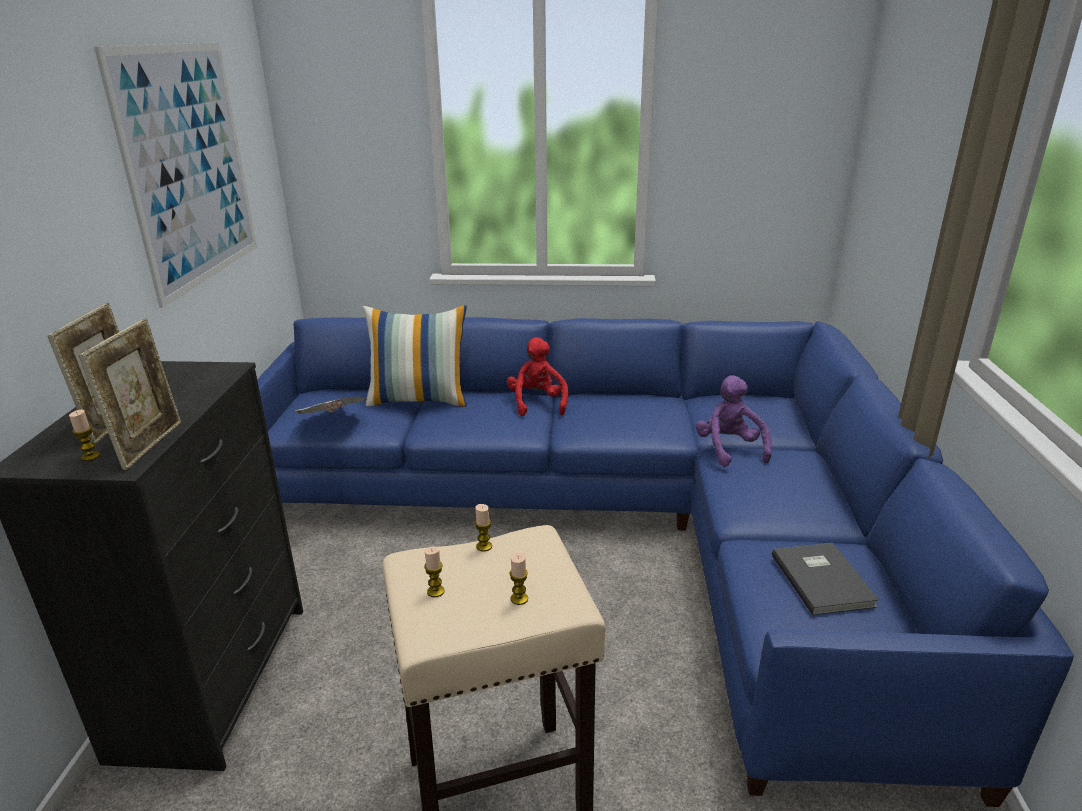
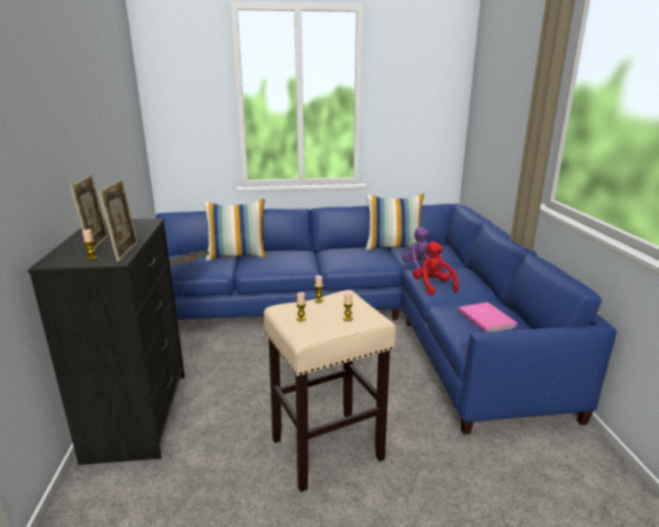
camera: 10 degrees left, 5 degrees down
picture [94,42,257,308] -> none
red plush toy [507,337,568,416] -> red plush toy moved to [413,241,459,295]
grey book [772,543,879,615] -> pink book [458,302,517,332]
none -> pillow [366,194,424,251]

